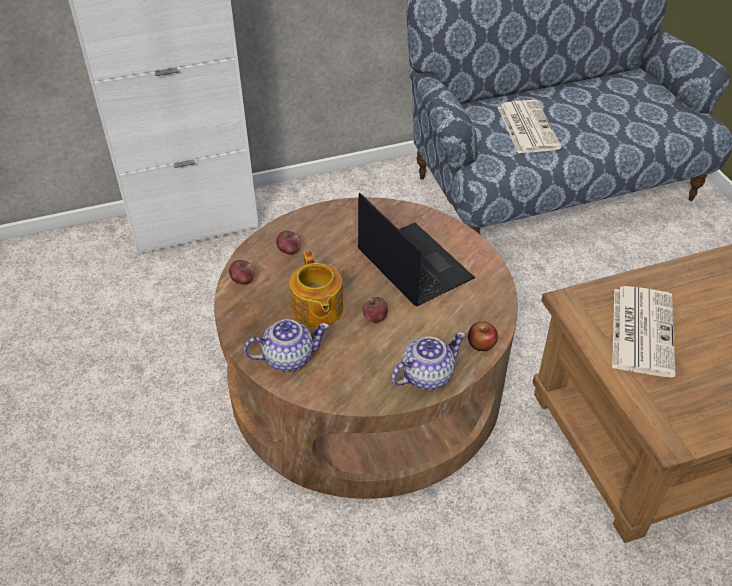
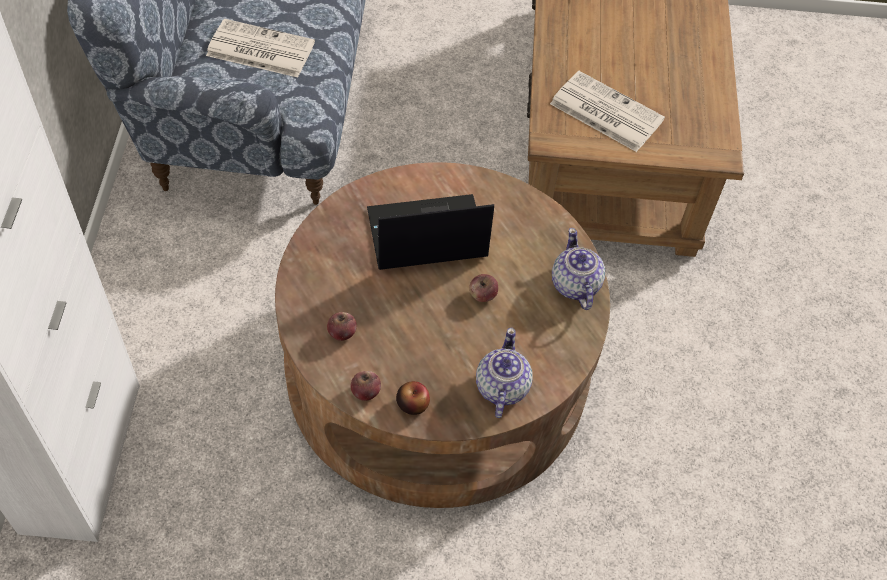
camera: 70 degrees left, 10 degrees up
teapot [289,251,343,328] -> none
apple [468,322,498,351] -> apple moved to [396,381,430,415]

